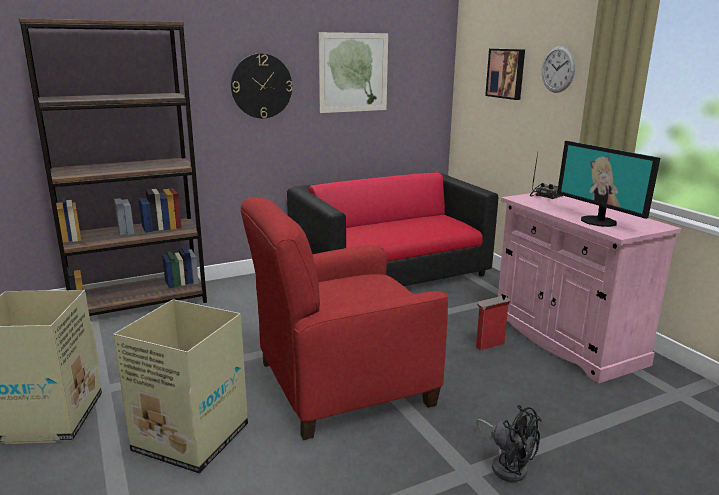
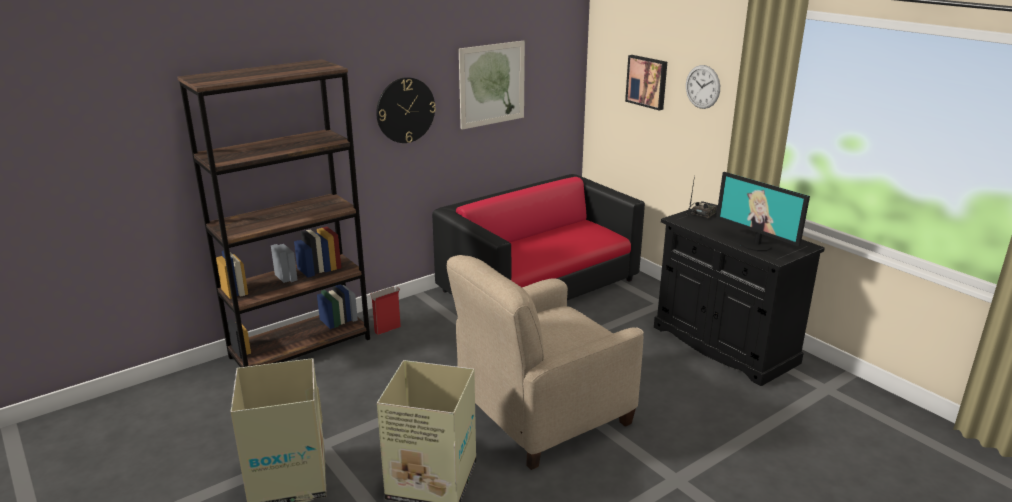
camera: 10 degrees left, 5 degrees up
red armchair [241,197,448,440] -> beige armchair [447,255,644,470]
cardboard box [476,296,511,351] -> cardboard box moved to [370,286,401,335]
black fan [476,405,541,482] -> none
pink cabinet [498,192,681,384] -> black cabinet [654,209,825,386]

